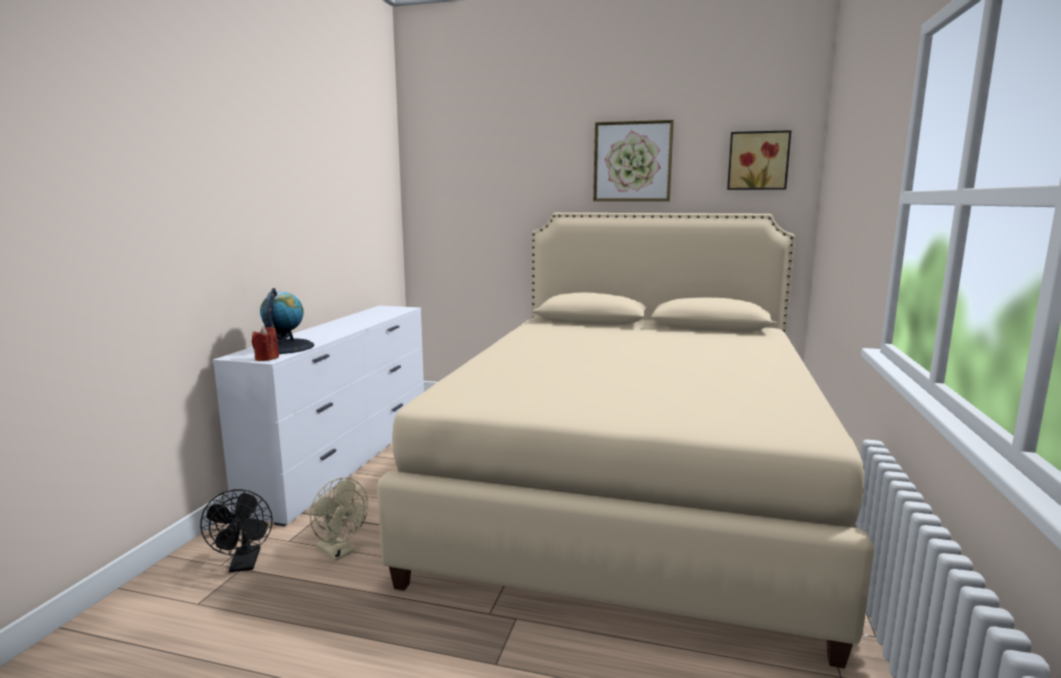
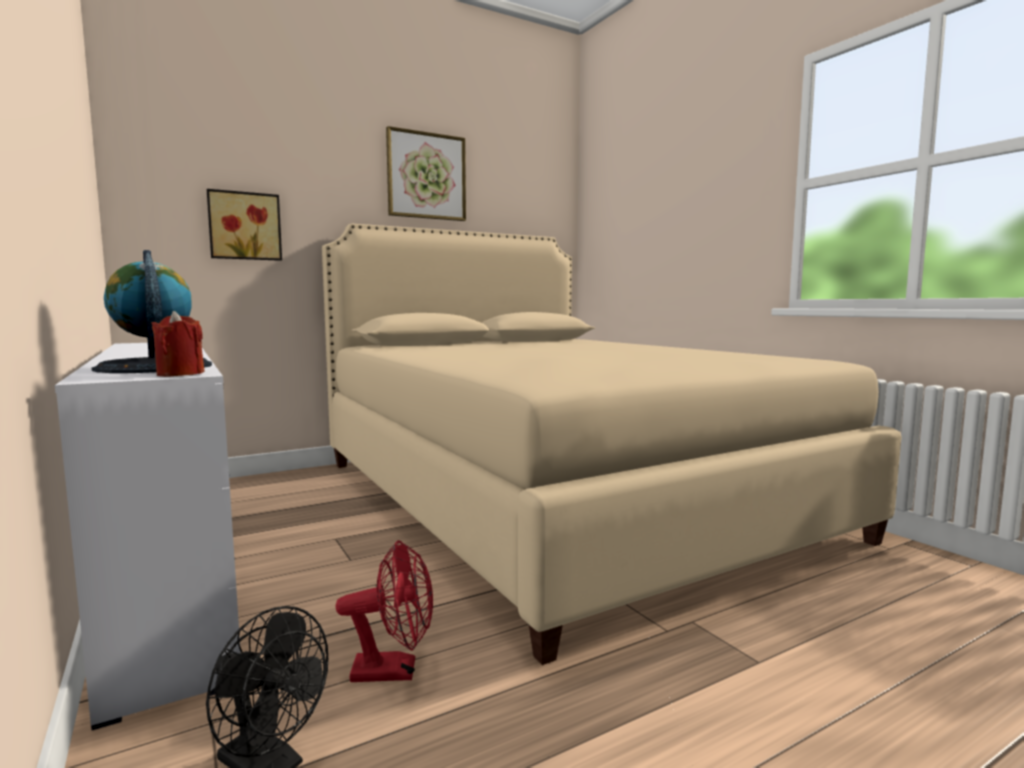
camera: 45 degrees left, 5 degrees down
beige fan [310,477,368,561] -> red fan [335,540,433,682]
picture [727,130,791,190] -> picture moved to [207,189,282,261]

